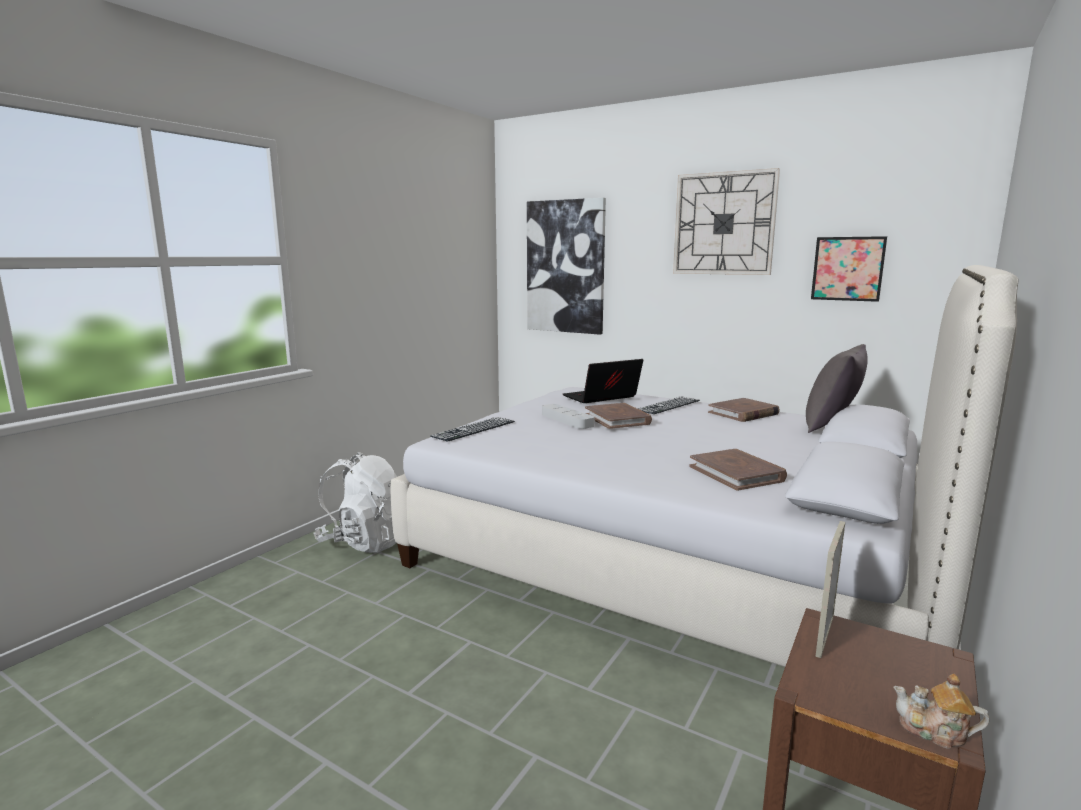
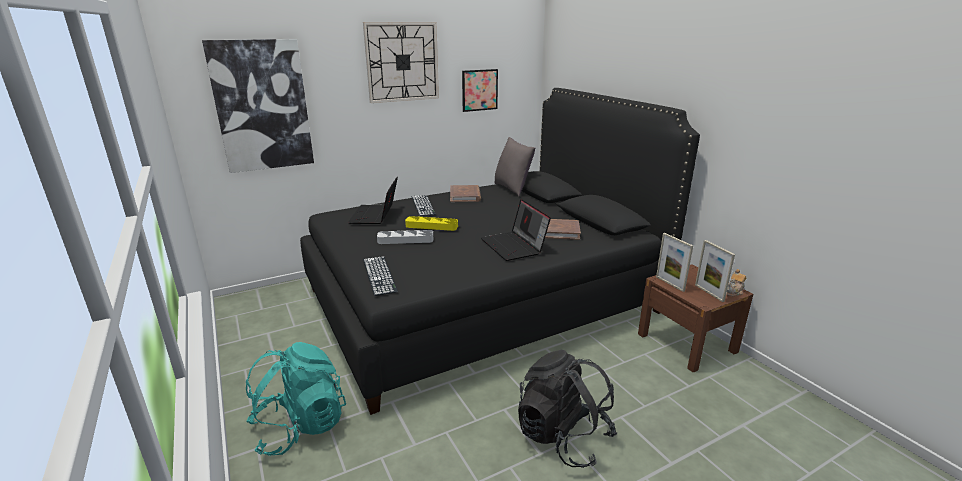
camera: 60 degrees left, 10 degrees up
white backpack [313,452,397,553] -> turquoise backpack [246,342,346,456]
white bed [391,265,1018,667] -> black bed [300,88,700,415]
brown book [585,403,652,429] -> yellow tray [405,216,458,231]
none -> laptop [481,199,551,261]
none -> black backpack [518,350,617,468]
none -> picture frame [695,240,735,302]

